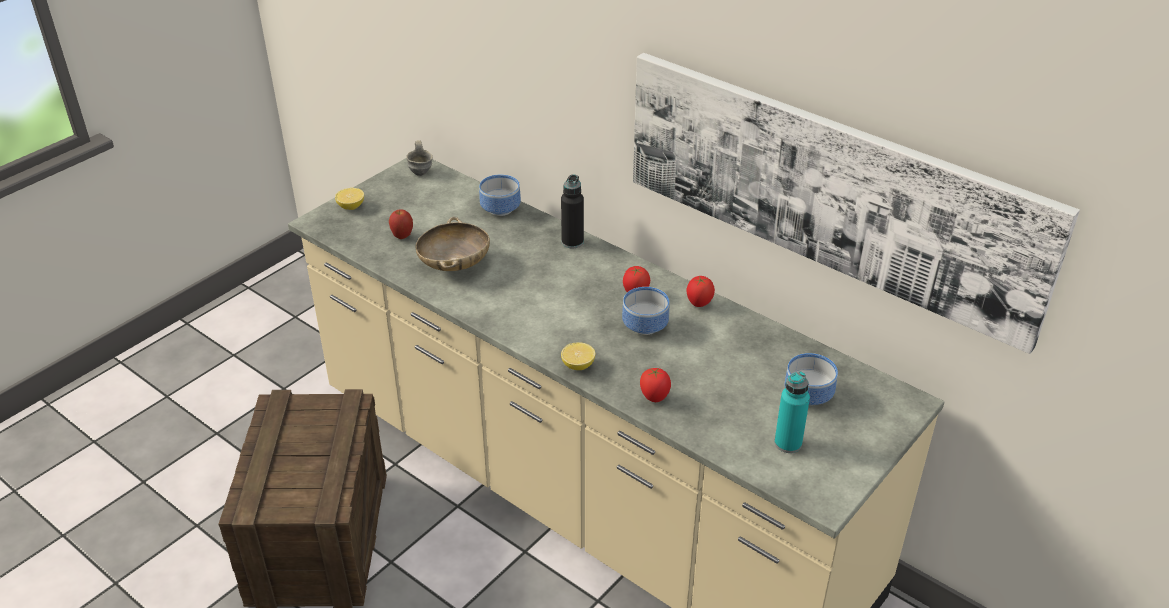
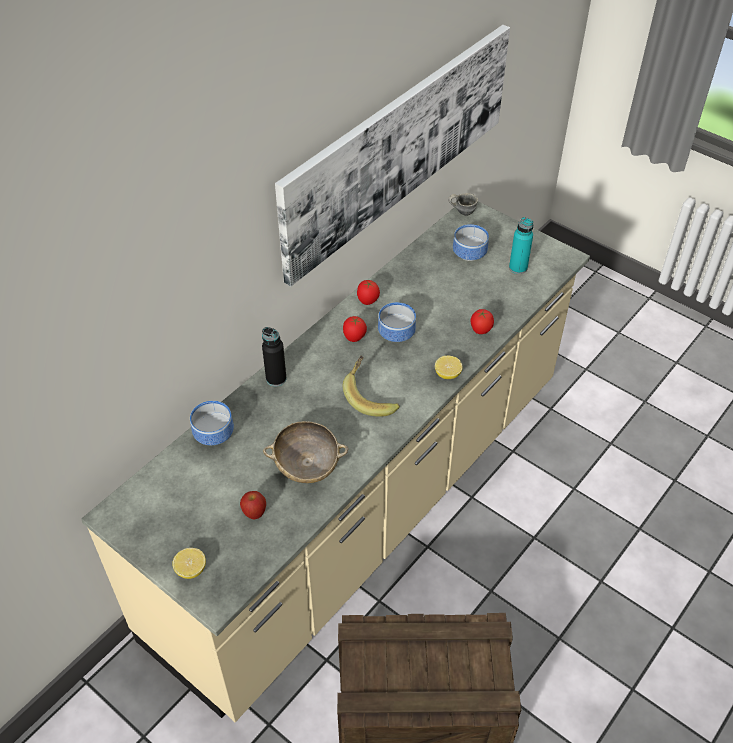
camera: 90 degrees left, 10 degrees up
grey mug [406,140,433,176] -> grey mug moved to [448,193,478,216]
none -> banana [343,356,400,417]

